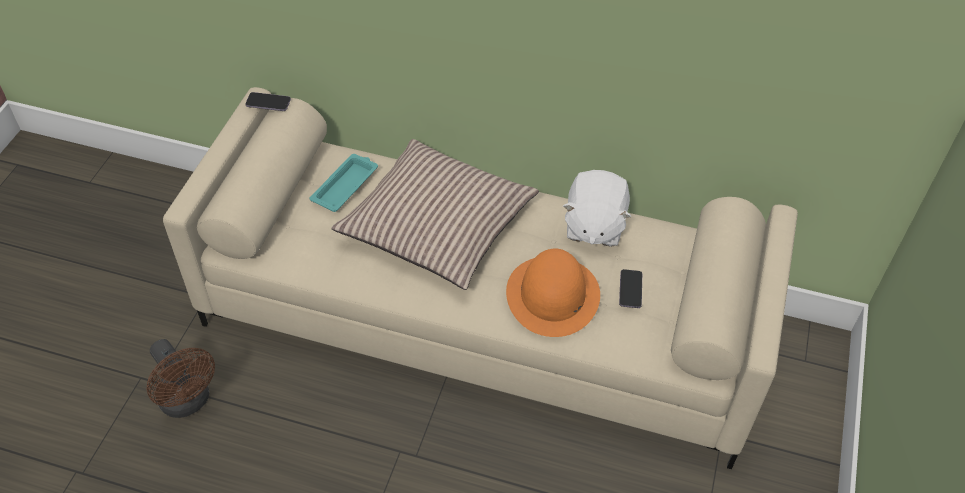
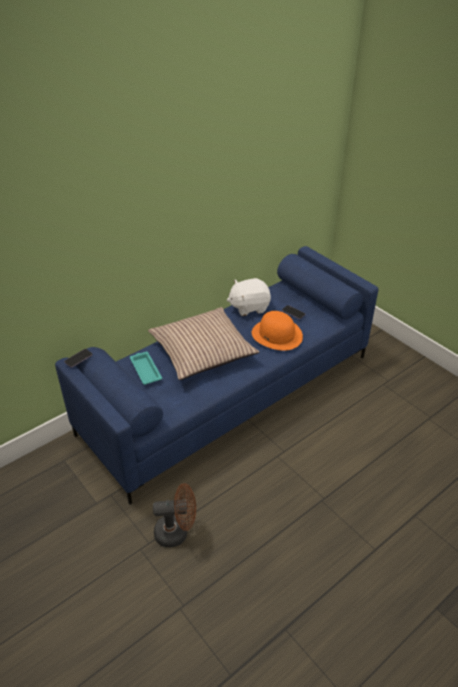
camera: 55 degrees left, 10 degrees down
beige sofa [163,87,798,469] -> blue sofa [55,246,378,504]
white plush toy [563,170,631,247] -> white plush toy turned 120 degrees clockwise [227,278,271,316]

